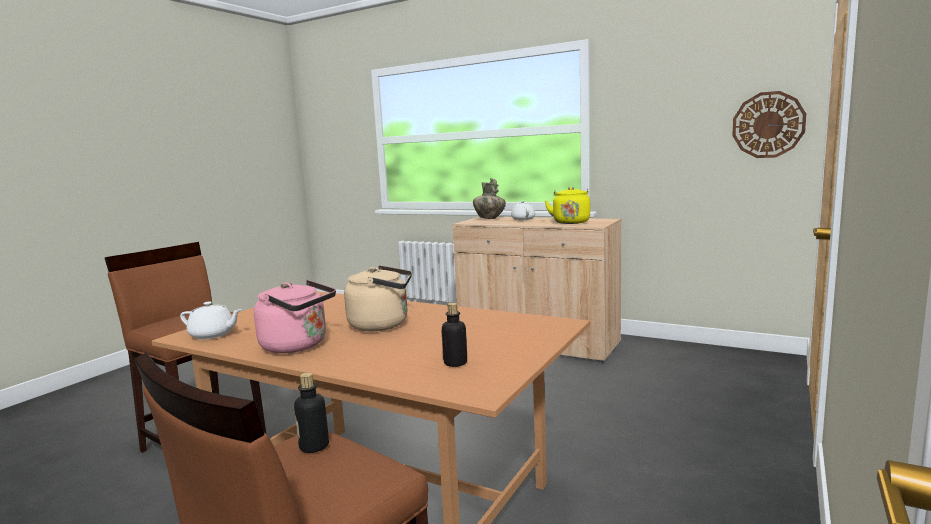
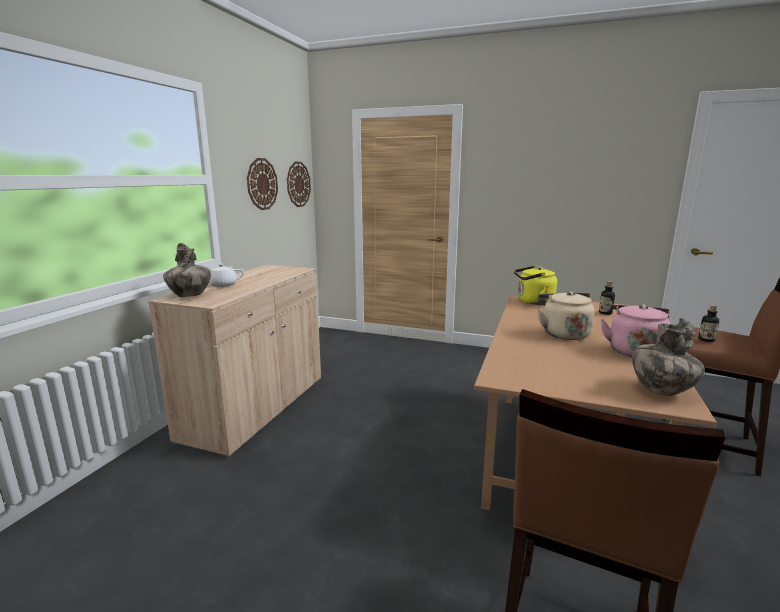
camera: 100 degrees left, 5 degrees up
white teapot [180,301,242,339] -> vase [632,318,705,396]
yellow kettle [545,187,590,224] -> yellow kettle moved to [514,266,557,305]
none -> wall clock [247,158,278,210]

